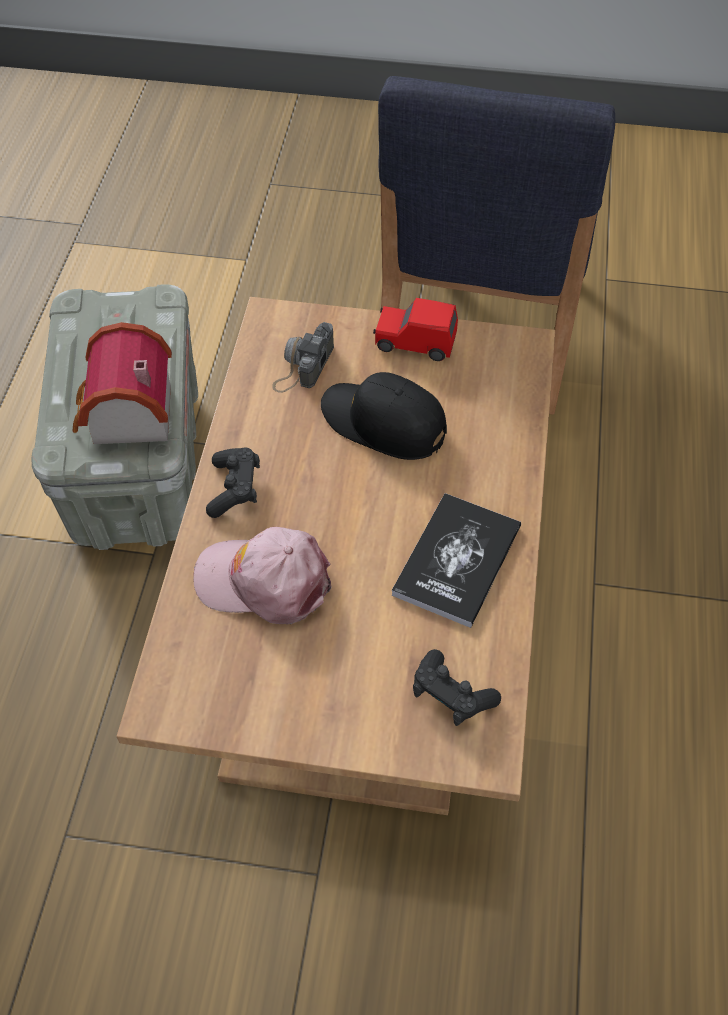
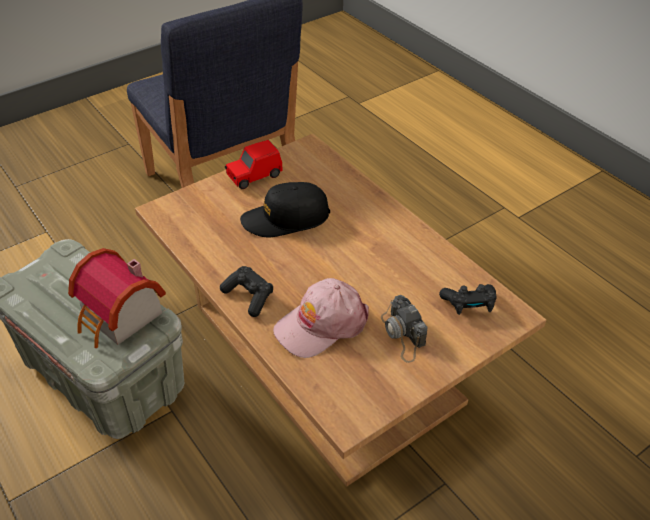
camera: 45 degrees left, 10 degrees down
camera [272,322,334,393] -> camera moved to [381,295,427,363]
book [391,493,521,628] -> none

